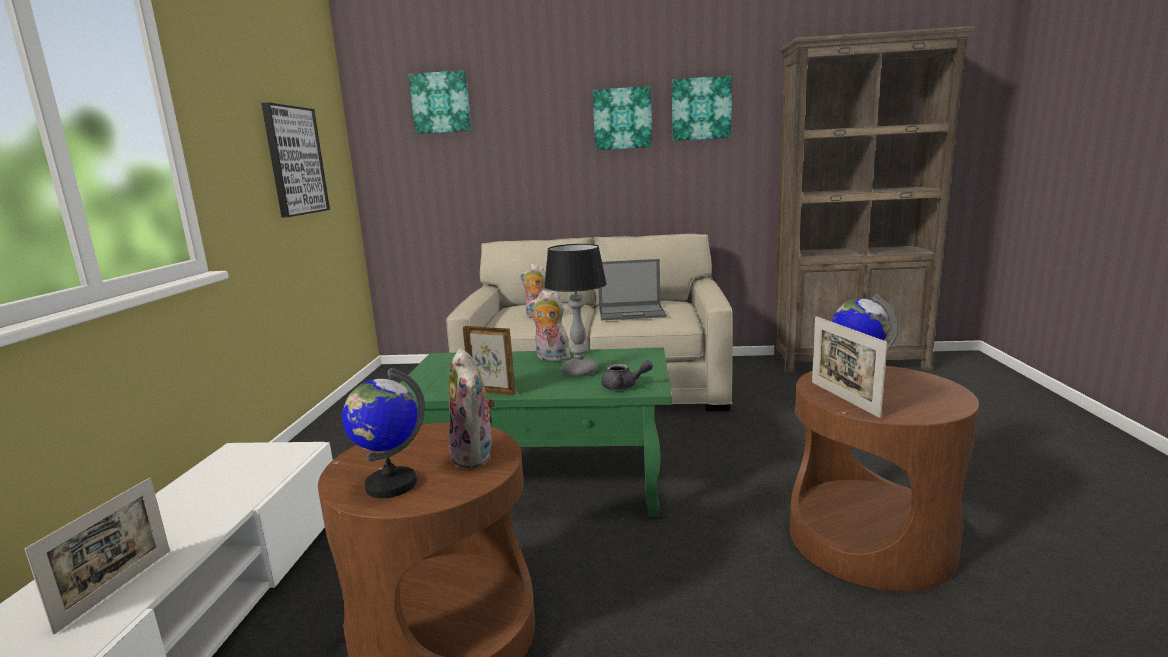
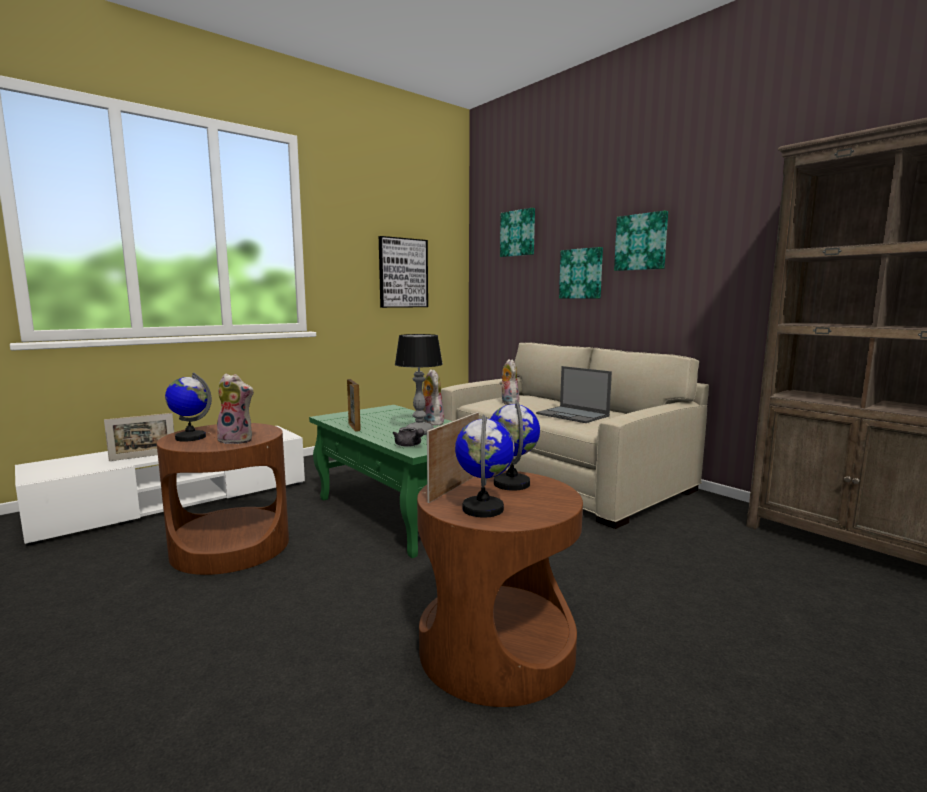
camera: 45 degrees right, 5 degrees down
plush toy [449,348,496,468] -> plush toy turned 105 degrees counterclockwise [217,374,254,444]
picture [672,76,732,141] -> picture moved to [559,247,603,298]
none -> globe [455,415,515,518]

